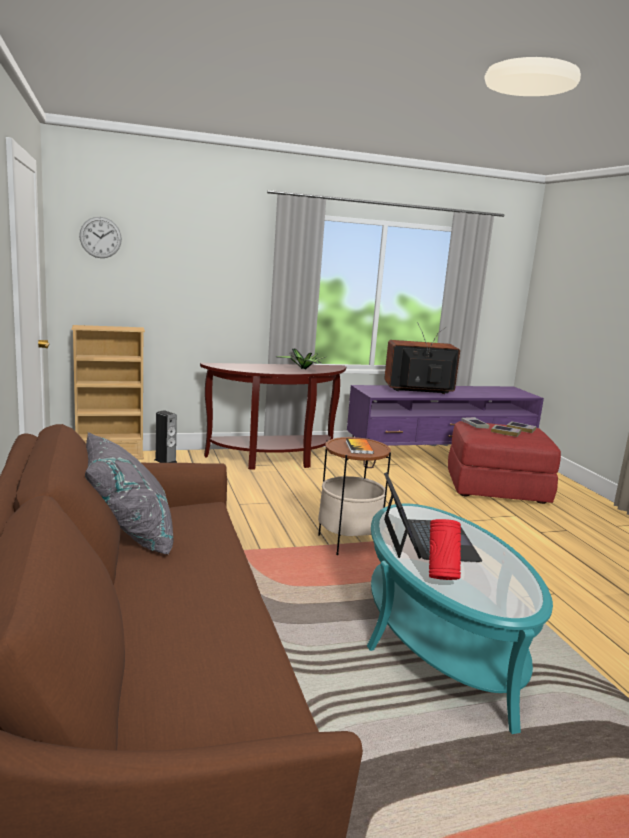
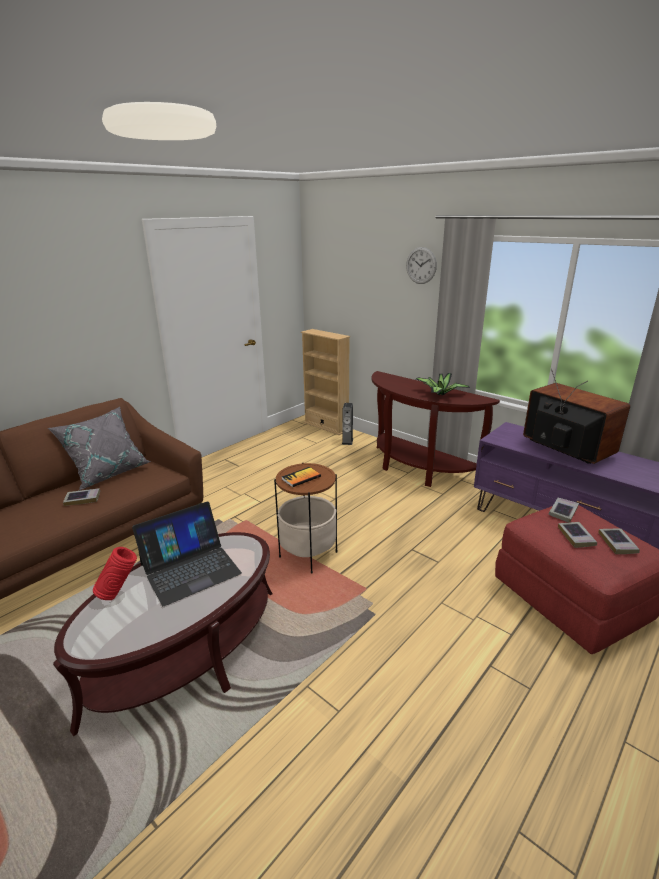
camera: 60 degrees right, 10 degrees up
wall clock [79,217,122,258] -> wall clock moved to [406,247,437,284]
turquoise coffee table [367,503,553,734] -> brown coffee table [53,532,273,736]
none -> book [63,488,100,506]

